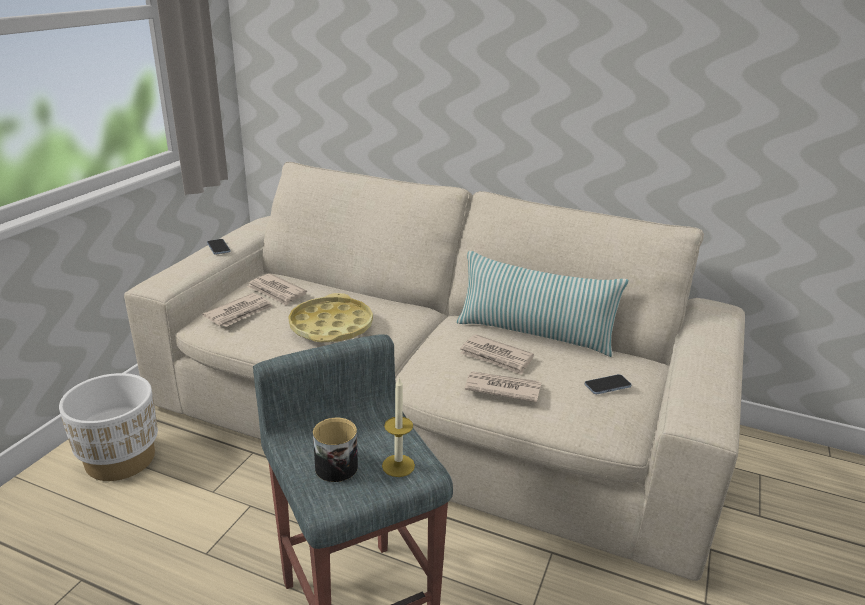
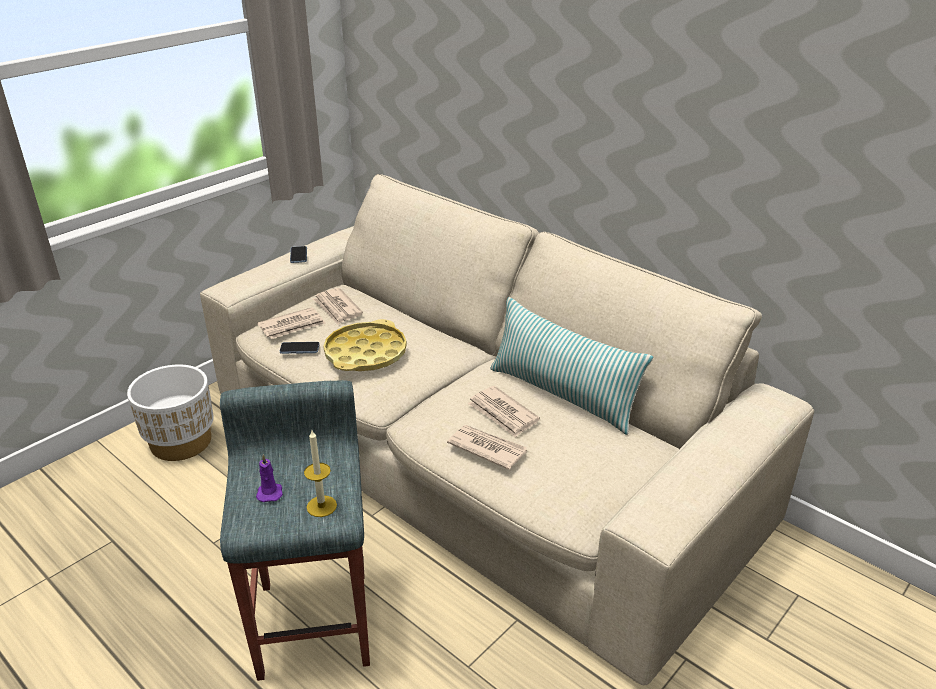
camera: 20 degrees right, 5 degrees up
mug [313,418,358,482] -> purple candle [256,454,283,502]
phone [585,374,632,394] -> phone moved to [280,342,320,354]

